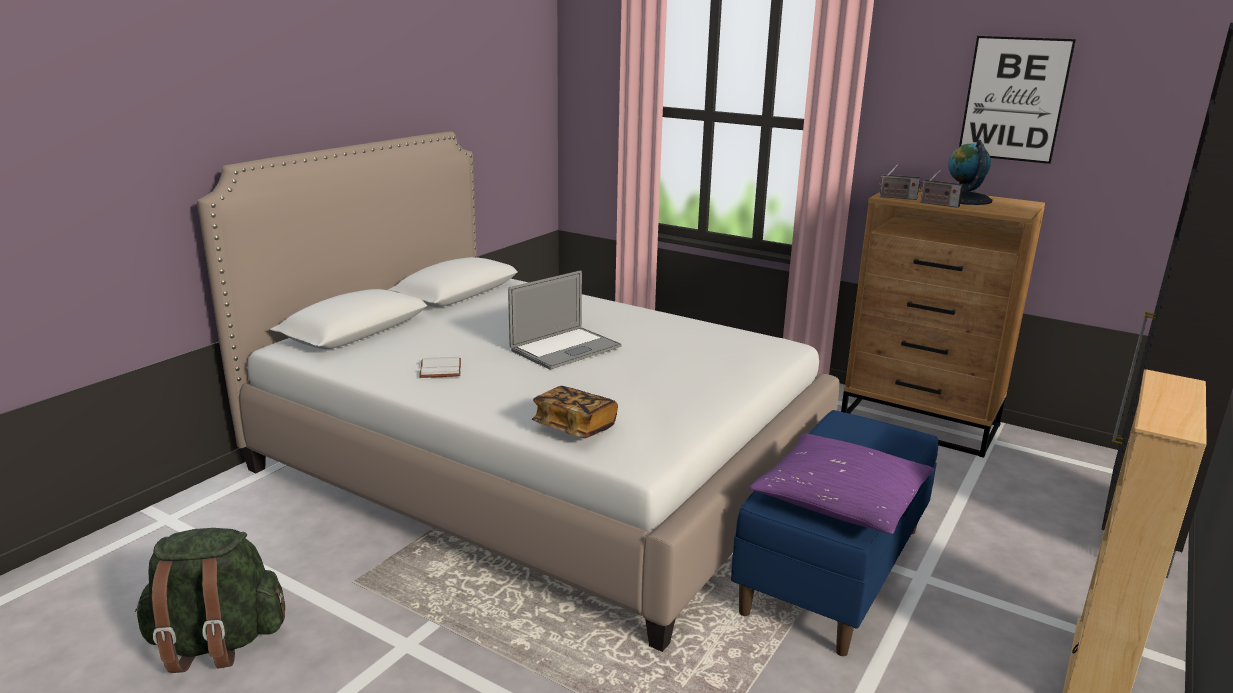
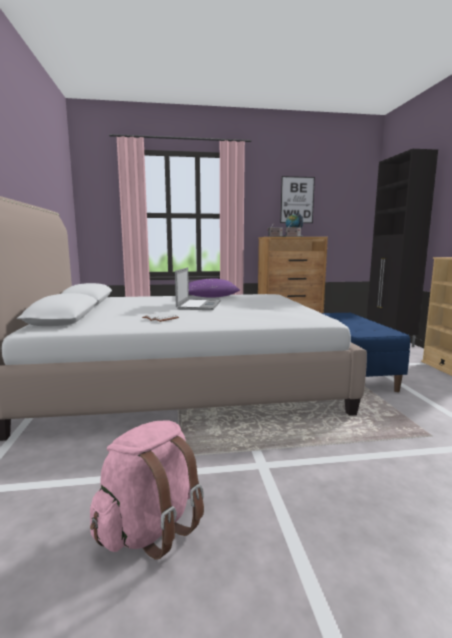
camera: 40 degrees left, 10 degrees down
green backpack [135,528,285,673] -> pink backpack [90,420,204,560]
book [532,386,618,438] -> none
purple pillow [749,434,934,534] -> purple pillow moved to [189,279,240,298]

